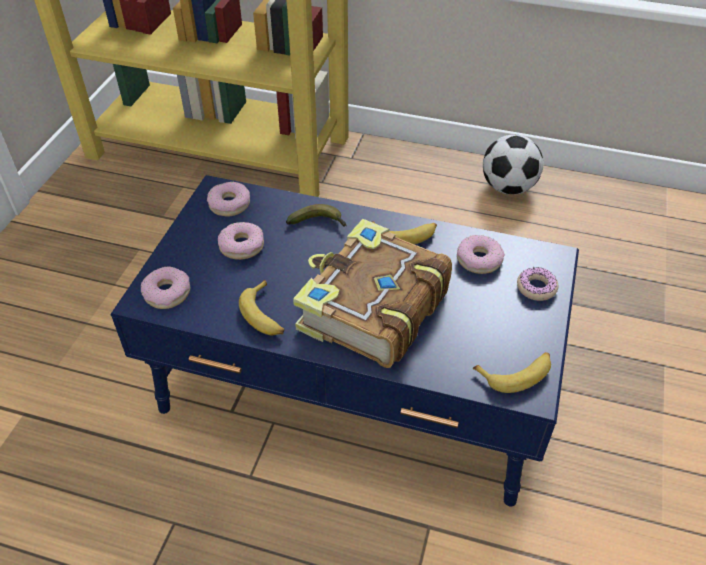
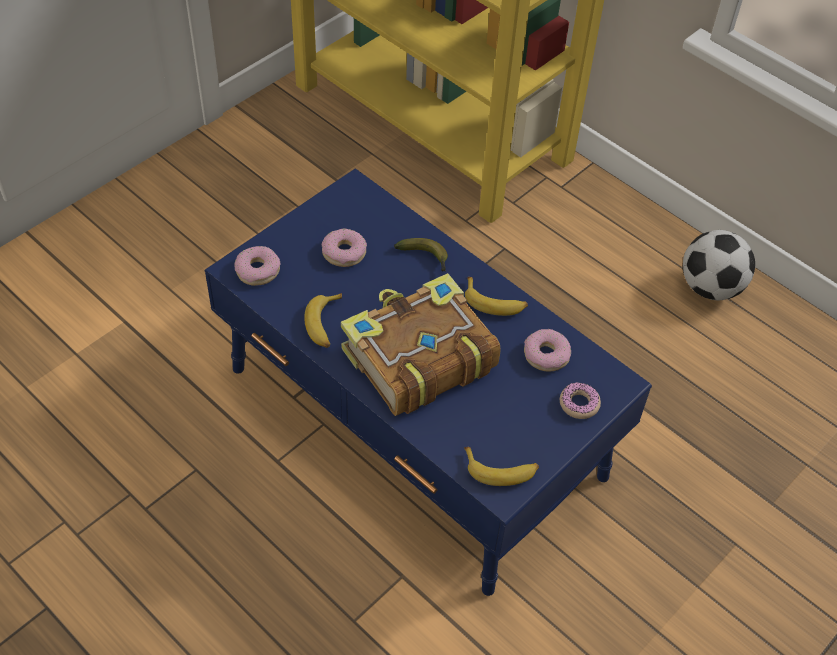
camera: 25 degrees right, 5 degrees up
donut [207,182,250,216] -> none

